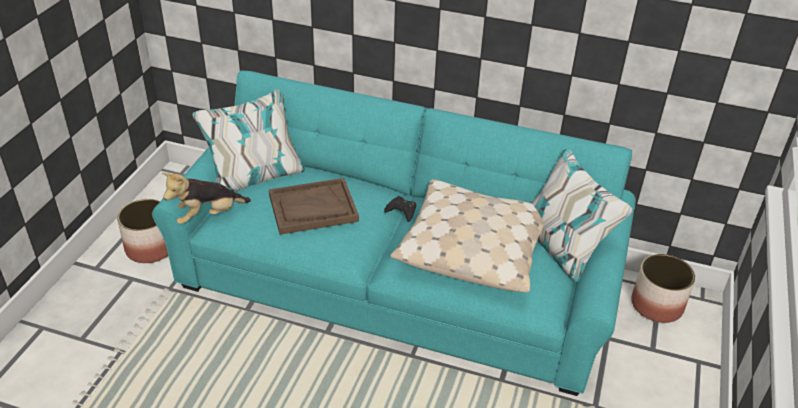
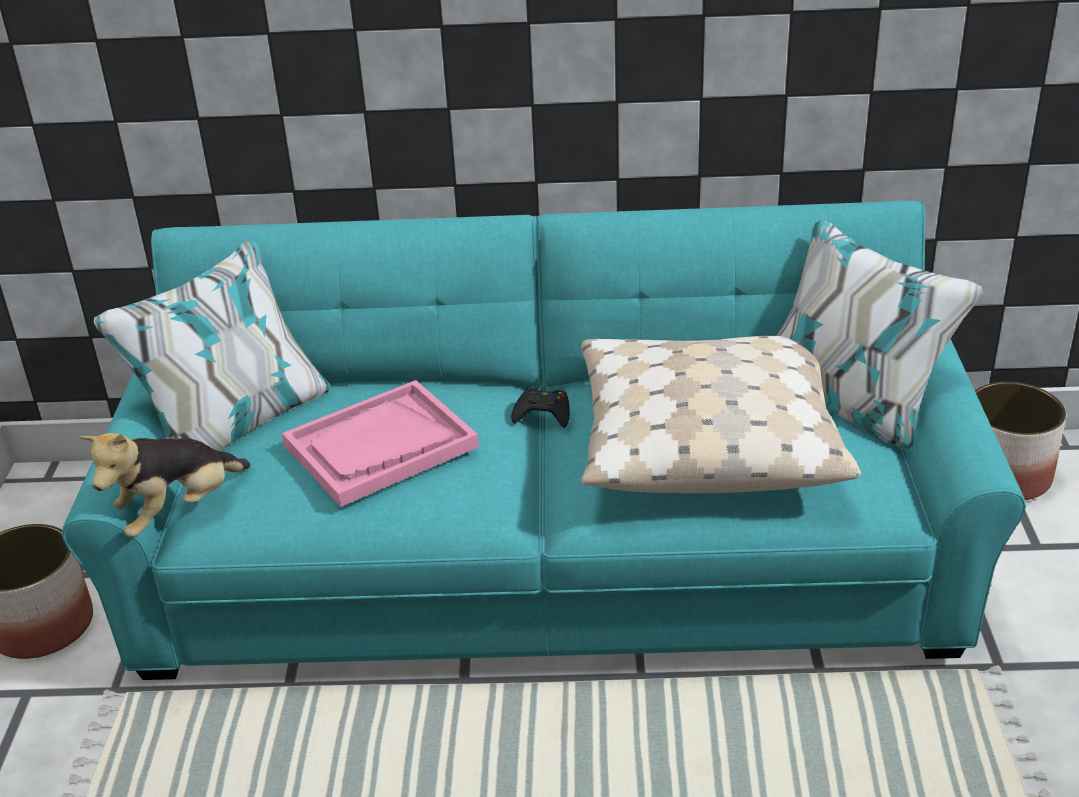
camera: 15 degrees left, 5 degrees down
brown tray [269,178,359,235] -> pink tray [282,380,479,507]

